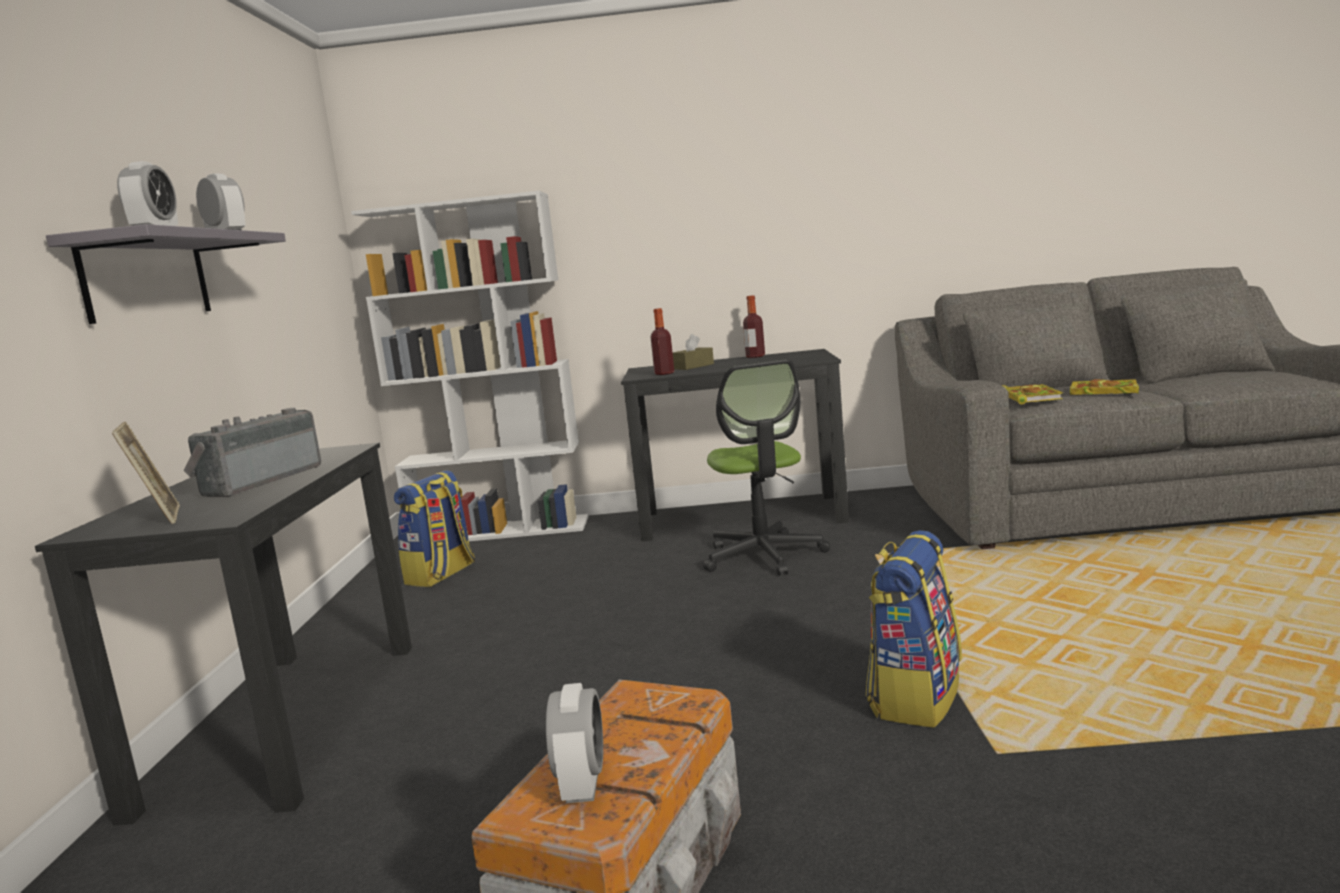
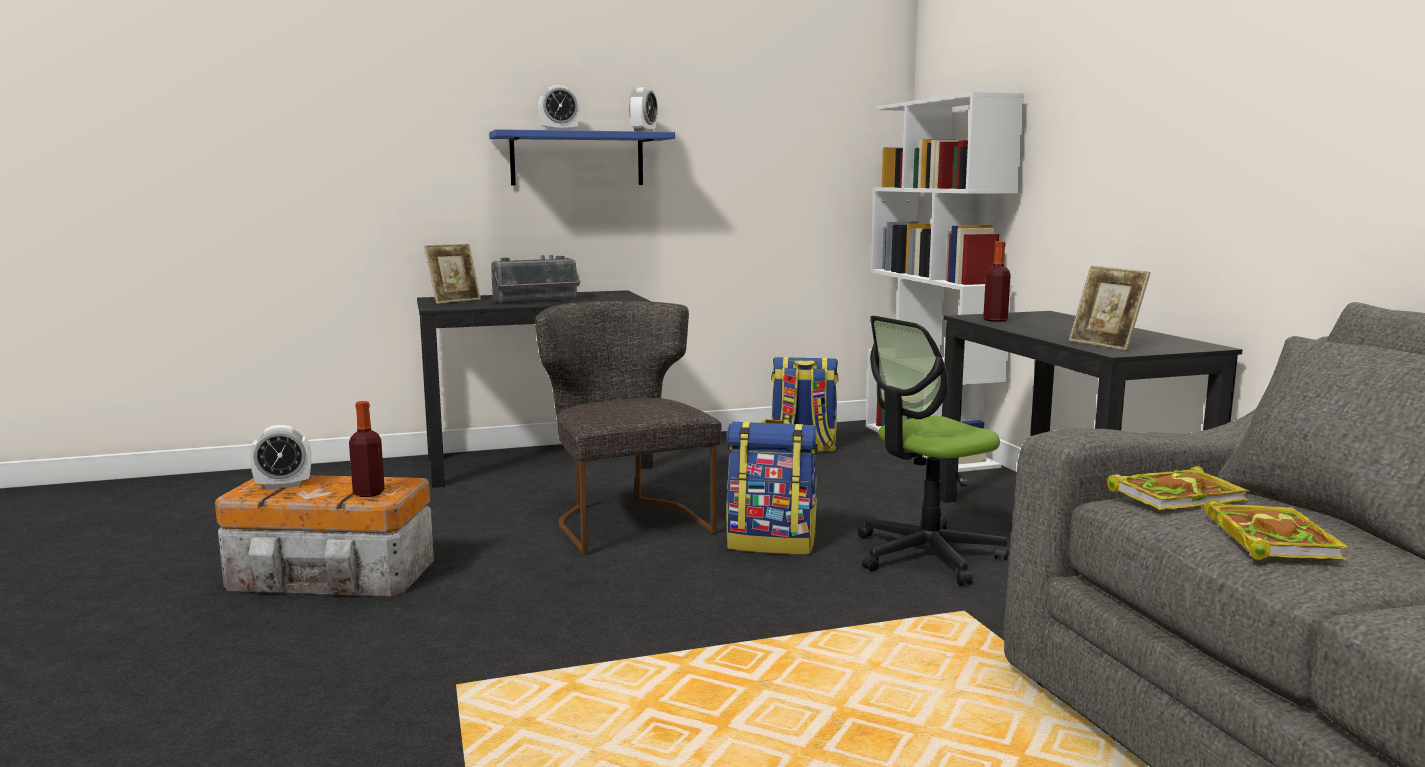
camera: 70 degrees right, 0 degrees up
grey shelf [46,224,286,324] -> blue shelf [489,129,675,185]
radio [184,408,321,497] -> radio turned 150 degrees clockwise [491,255,580,303]
brown tissue box [673,334,714,370] -> none
bottle [743,295,765,358] -> bottle moved to [349,401,385,497]
backpack [866,530,962,728] -> backpack moved to [726,419,819,554]
none -> grey chair [535,301,722,555]
none -> picture frame [1069,266,1151,351]

